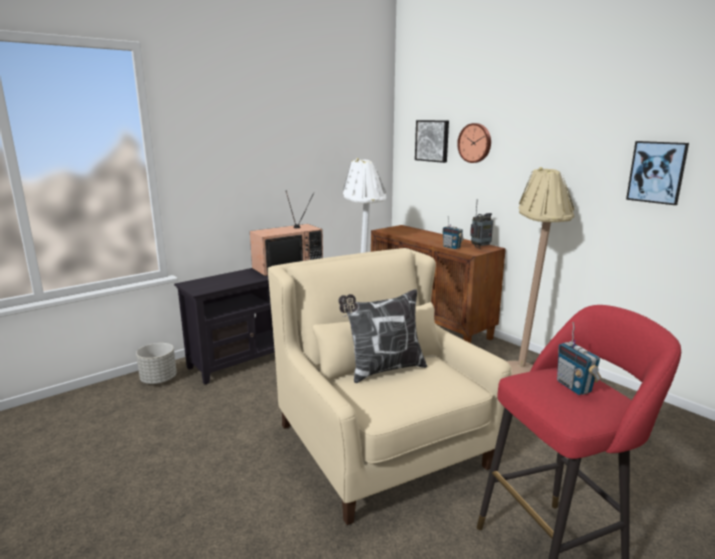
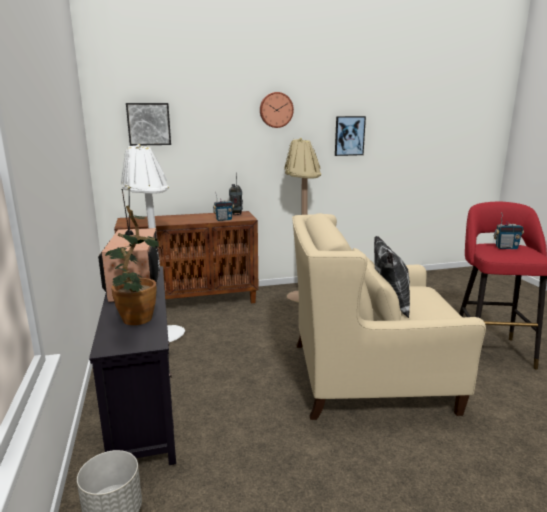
camera: 65 degrees left, 0 degrees up
wall clock [457,123,491,163] -> wall clock moved to [260,92,294,128]
none -> potted plant [105,205,159,325]

